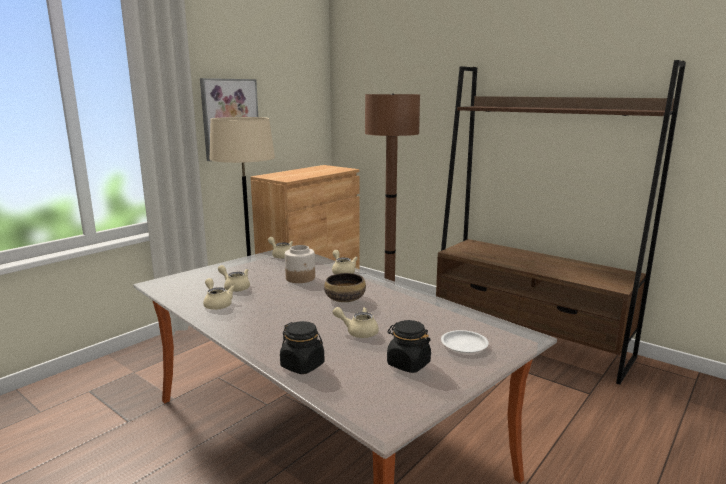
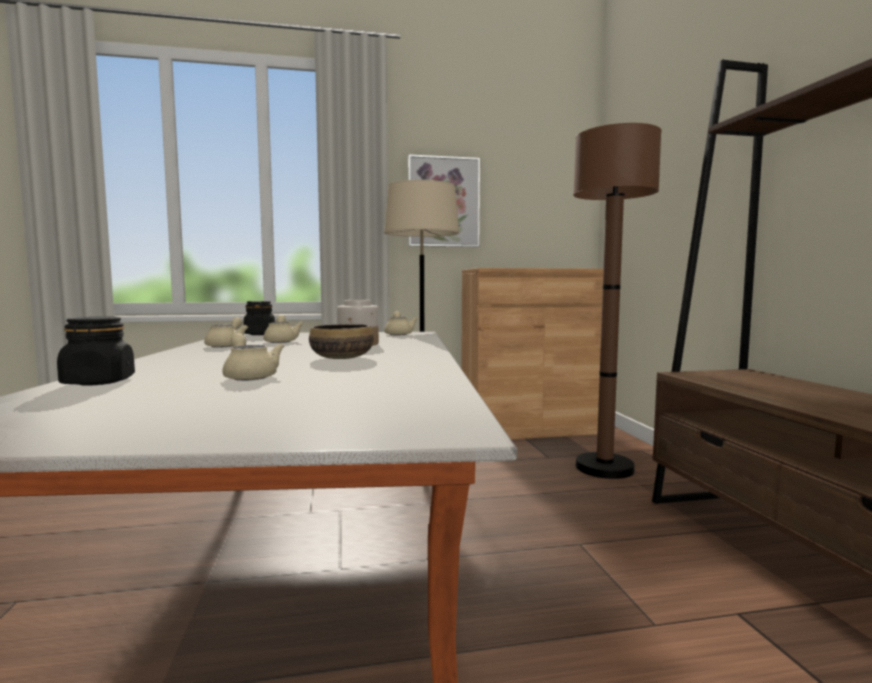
camera: 40 degrees right, 10 degrees down
beige teapot [332,250,358,274] -> none
black jar [387,320,431,373] -> black jar moved to [244,301,275,335]
white plate [441,330,489,353] -> none

